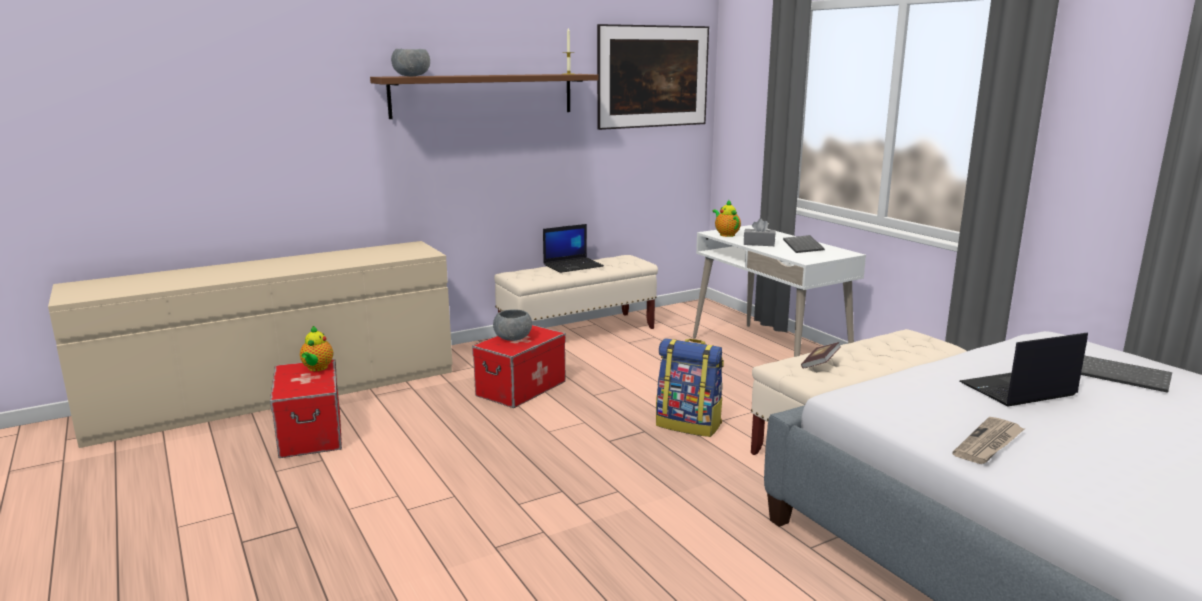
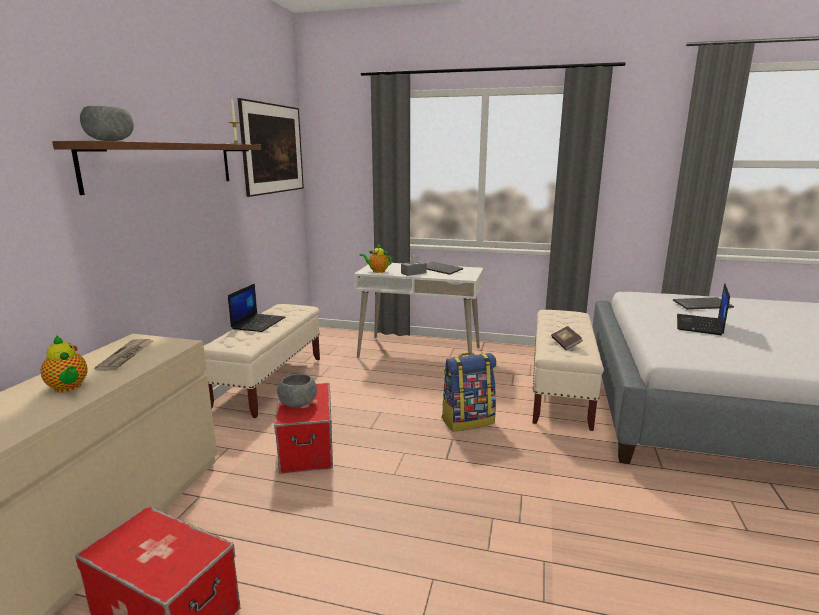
camera: 45 degrees left, 0 degrees up
teapot [300,326,333,371] -> teapot moved to [41,336,88,392]
newspaper [952,417,1024,464] -> newspaper moved to [94,339,153,371]

